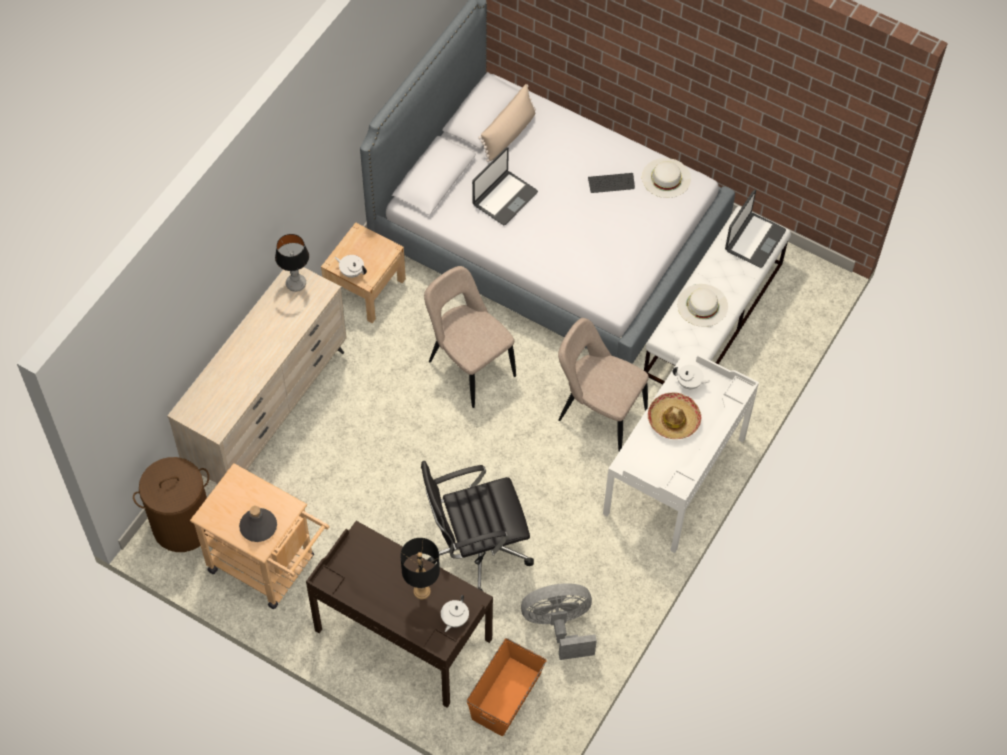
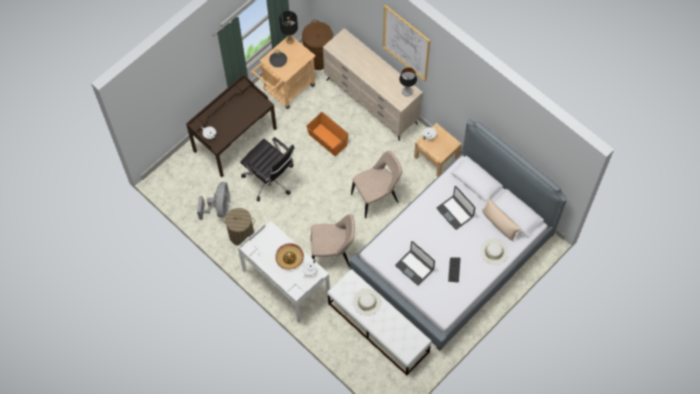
camera: 105 degrees right, 5 degrees up
black table lamp [400,538,440,599] -> black table lamp moved to [279,11,298,44]
black office chair [421,461,534,591] -> black office chair turned 135 degrees clockwise [240,137,294,201]
orange storage box [467,638,547,736] -> orange storage box moved to [306,112,349,156]
beige chair [558,318,649,451] -> beige chair turned 45 degrees clockwise [311,214,355,267]
white hat [642,158,691,198] -> white hat moved to [480,238,509,265]
laptop [725,190,786,268] -> laptop moved to [395,241,435,285]
none -> laundry basket [222,208,255,246]
none -> picture [383,5,430,81]

